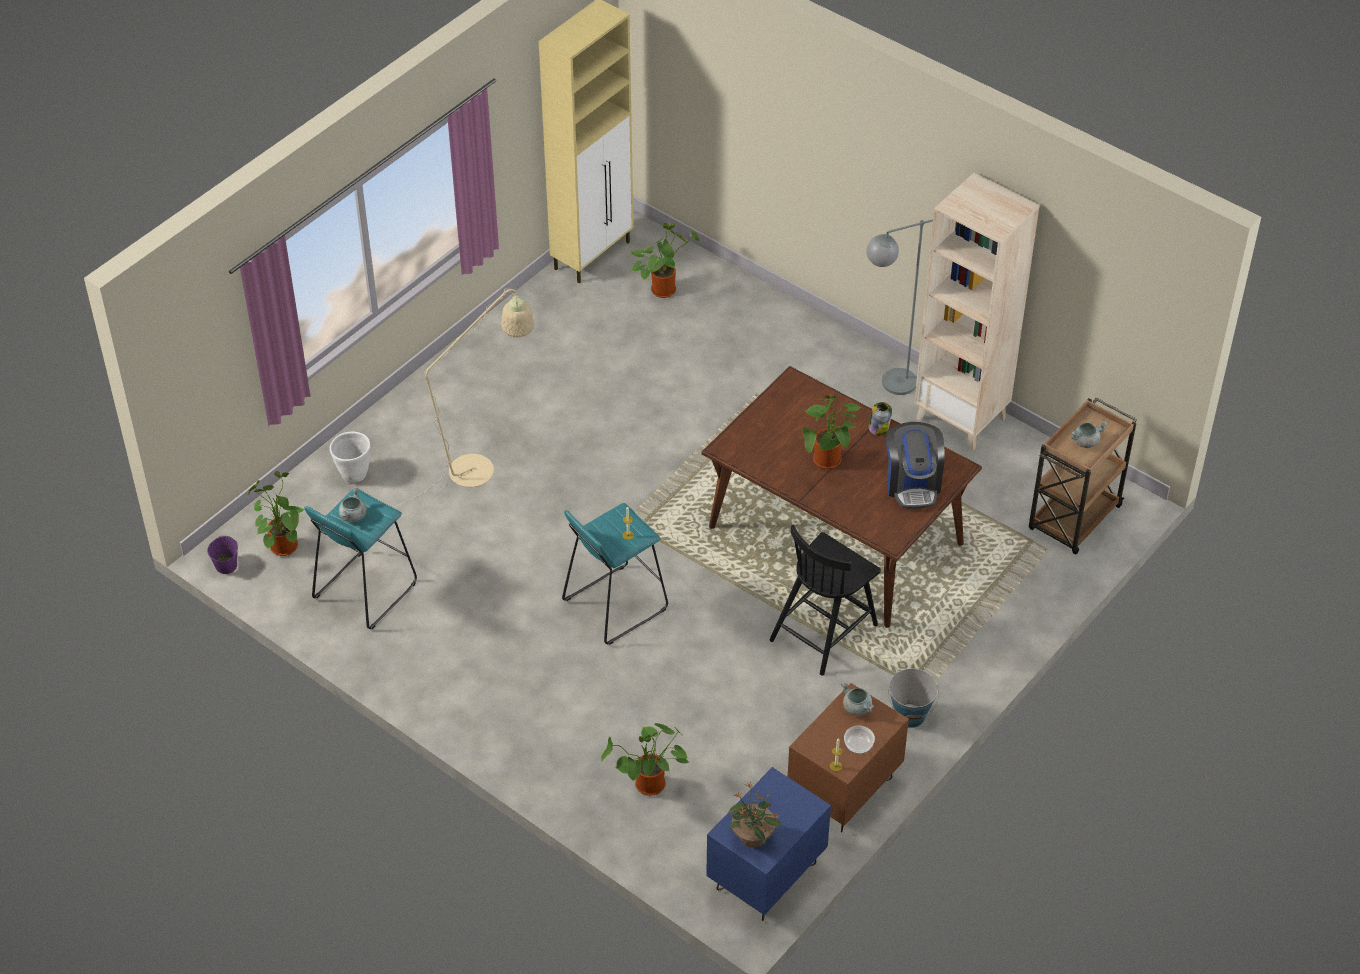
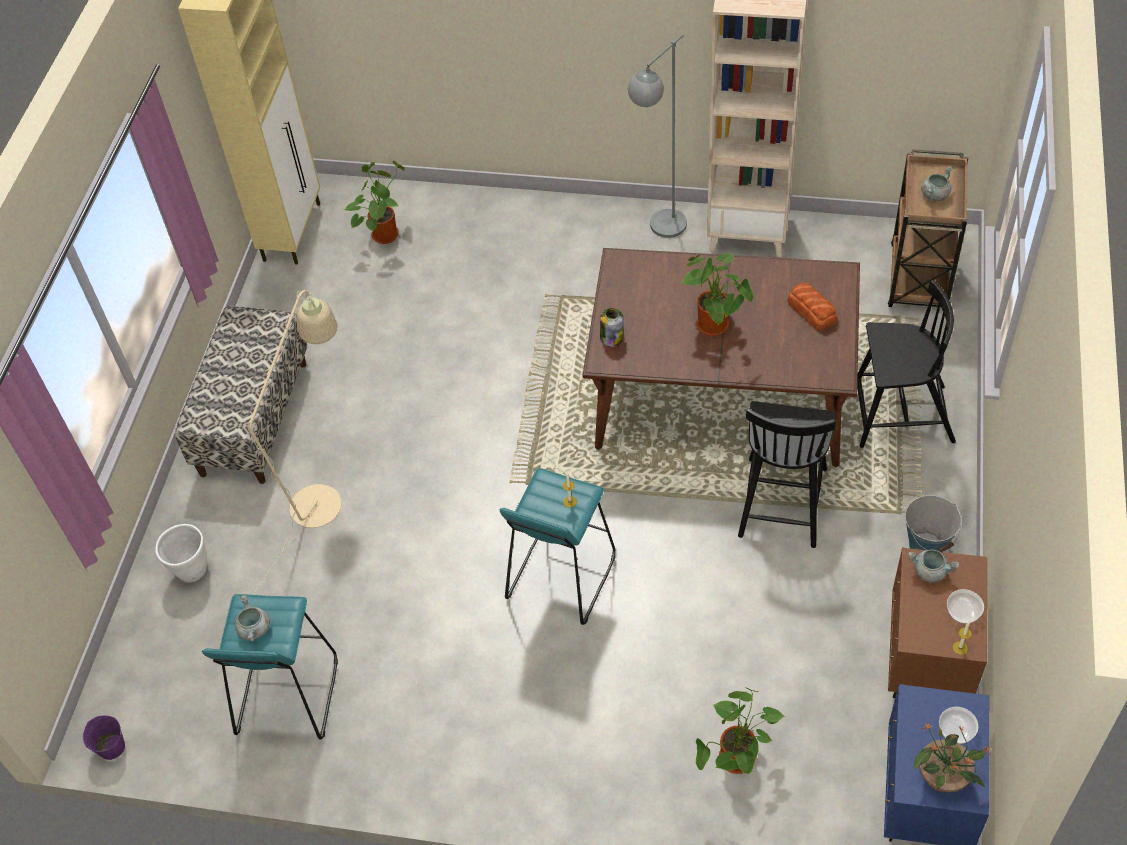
camera: 25 degrees left, 5 degrees up
potted plant [247,471,305,556] -> none
jar [869,402,892,436] -> jar moved to [600,308,624,347]
coffee machine [886,422,945,509] -> bread [788,283,838,331]
none -> bench [175,306,308,484]
none -> black chair [857,280,956,448]
none -> bowl [939,707,978,744]

